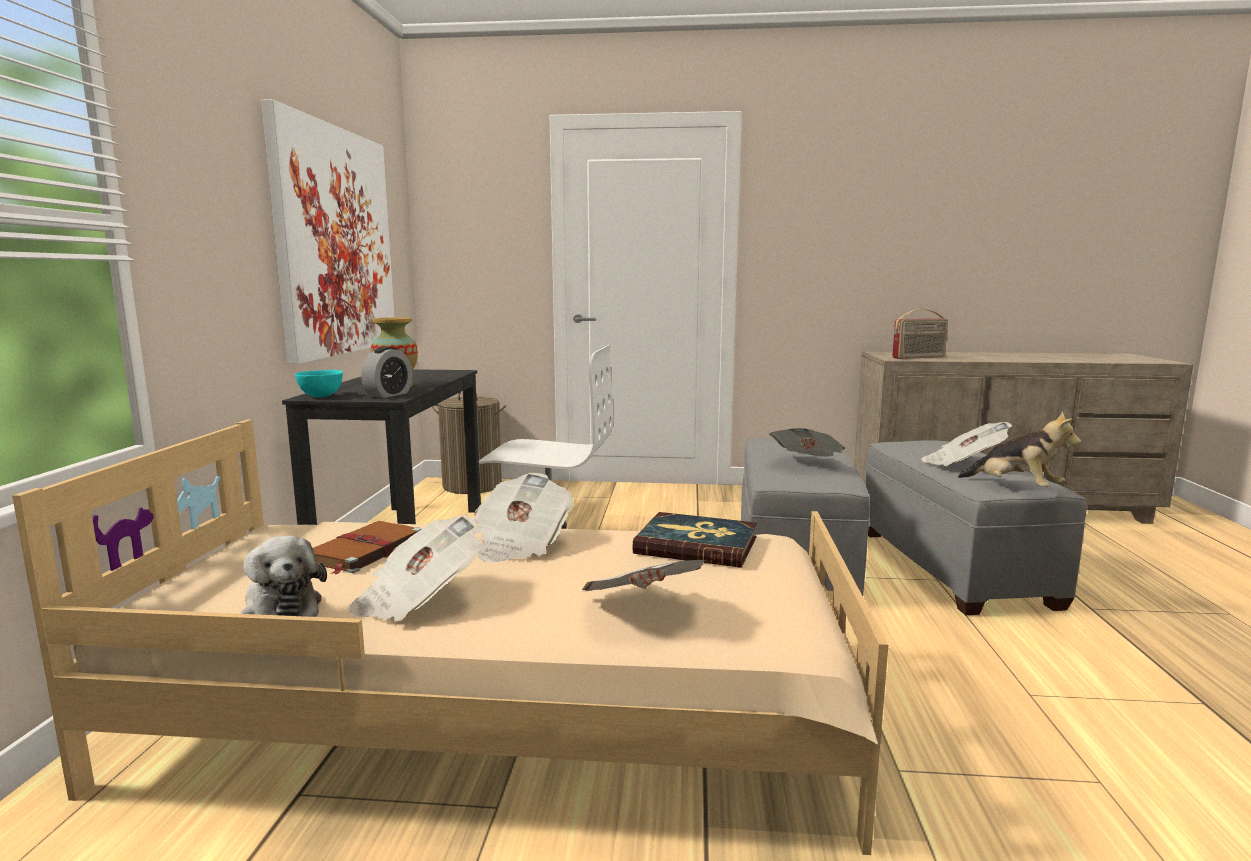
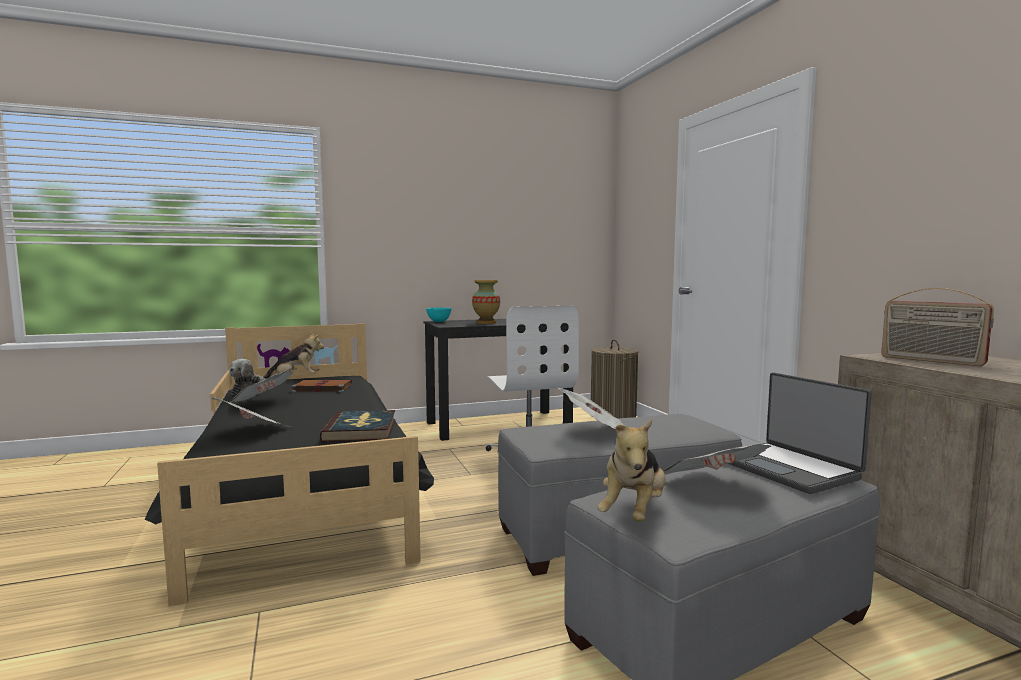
camera: 65 degrees right, 5 degrees down
beige bed [12,420,889,855] -> black bed [145,323,434,606]
picture [261,99,395,364] -> none
alarm clock [361,347,412,398] -> none
newspaper [474,473,574,562] -> none
none -> plush toy [263,332,324,379]
none -> laptop [727,373,872,494]

